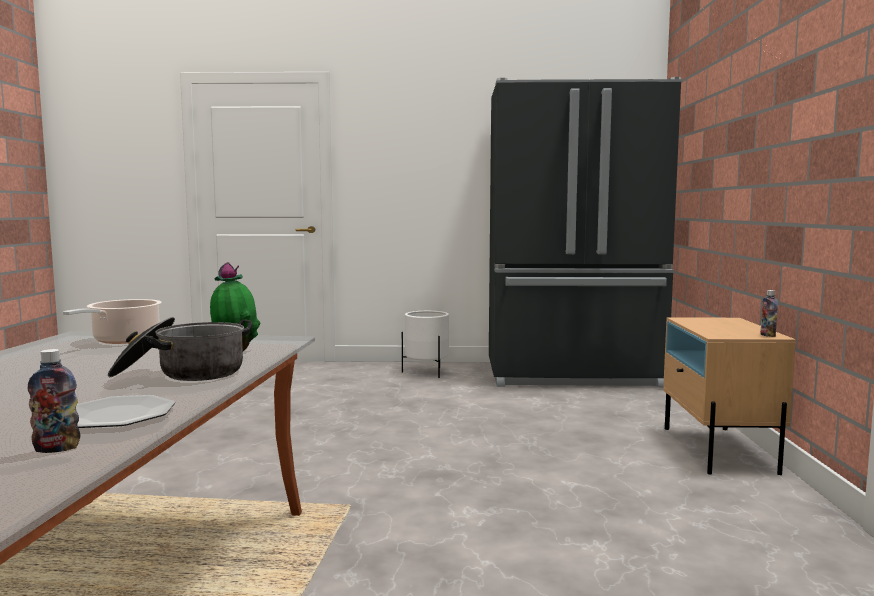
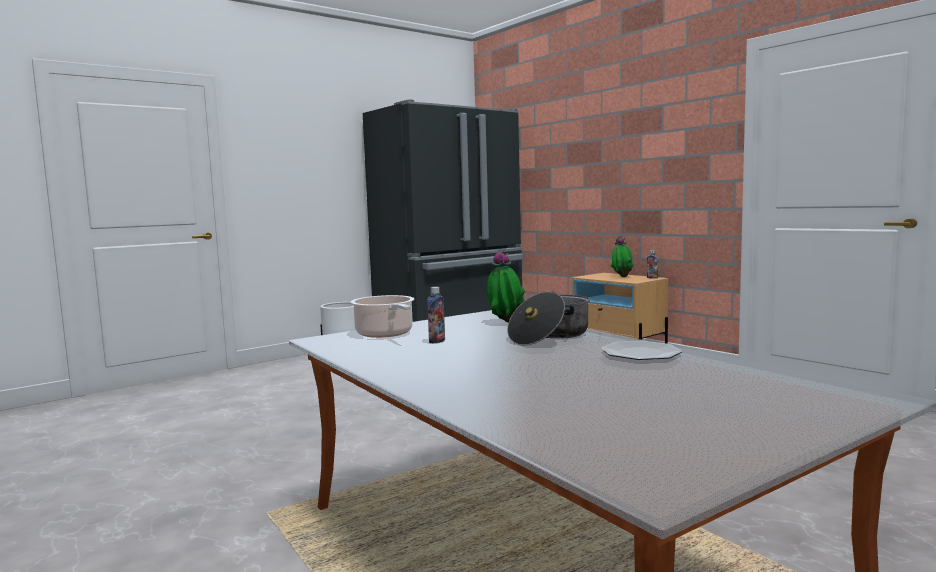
camera: 40 degrees left, 0 degrees up
bottle [28,349,80,453] -> bottle moved to [427,287,445,343]
none -> potted plant [611,236,634,277]

